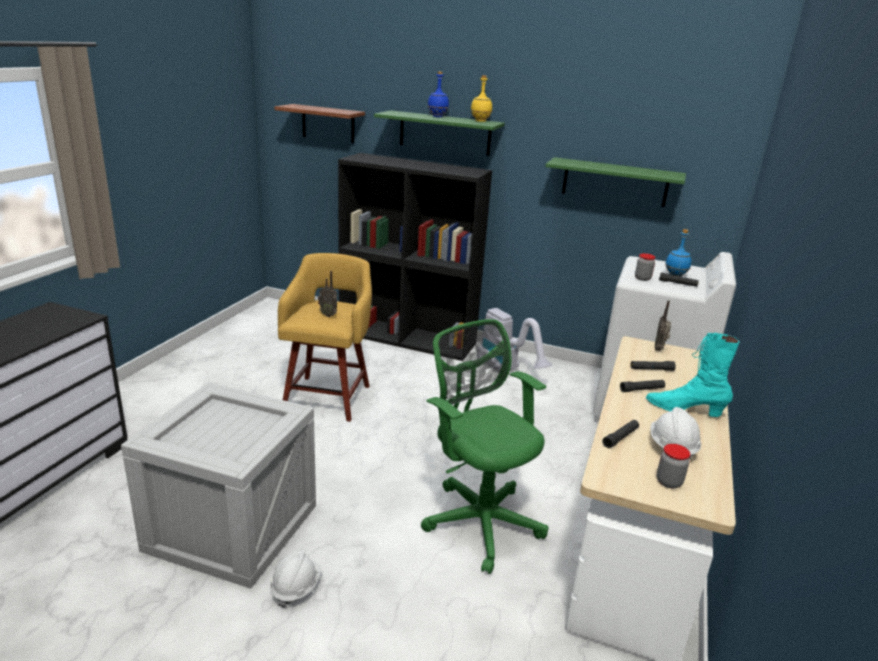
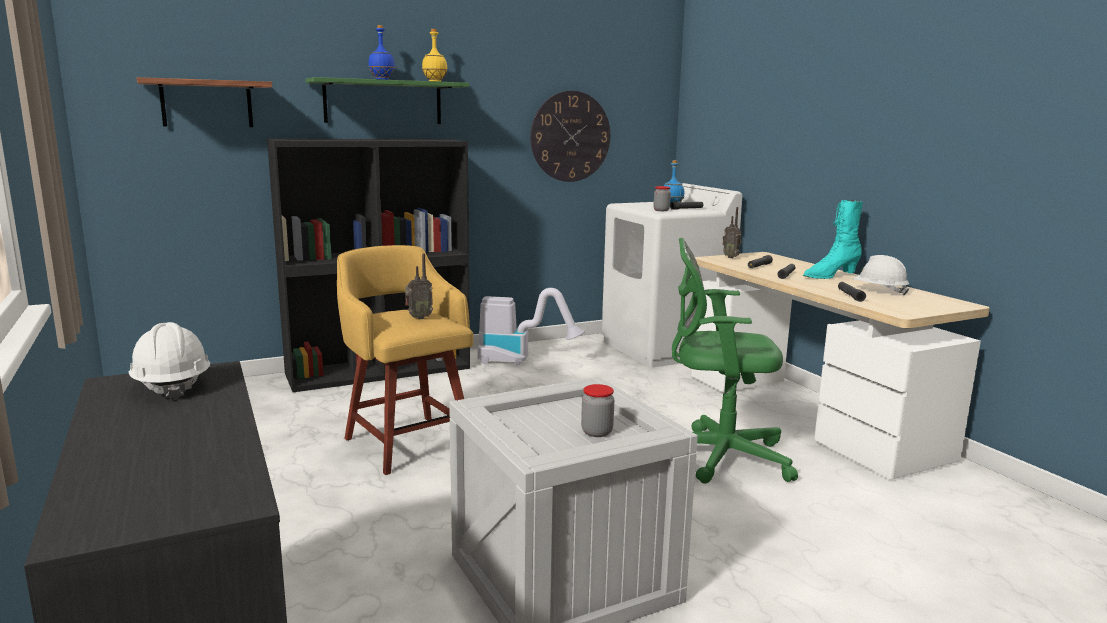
camera: 45 degrees left, 10 degrees down
white hard hat [270,550,322,608] -> white hard hat moved to [129,322,210,400]
green shelf [545,157,686,207] -> wall clock [530,91,610,182]
jar [657,444,690,489] -> jar moved to [581,384,614,437]

